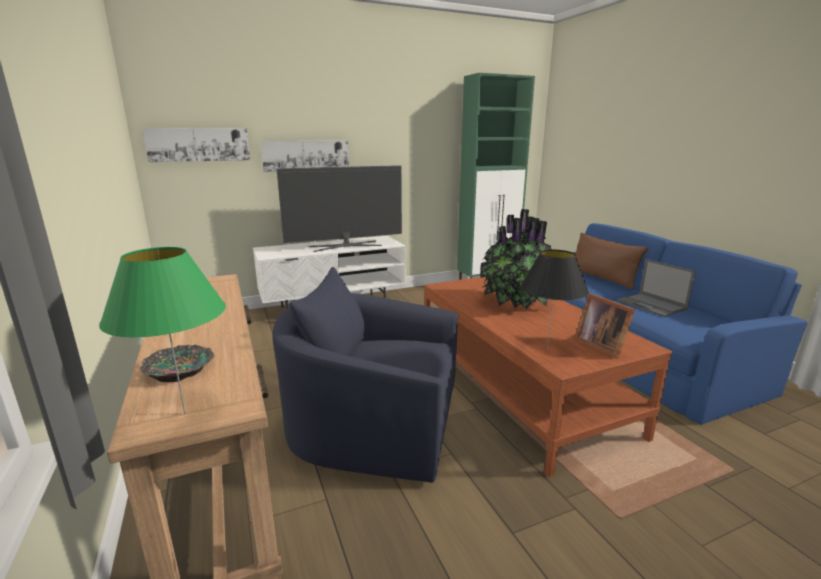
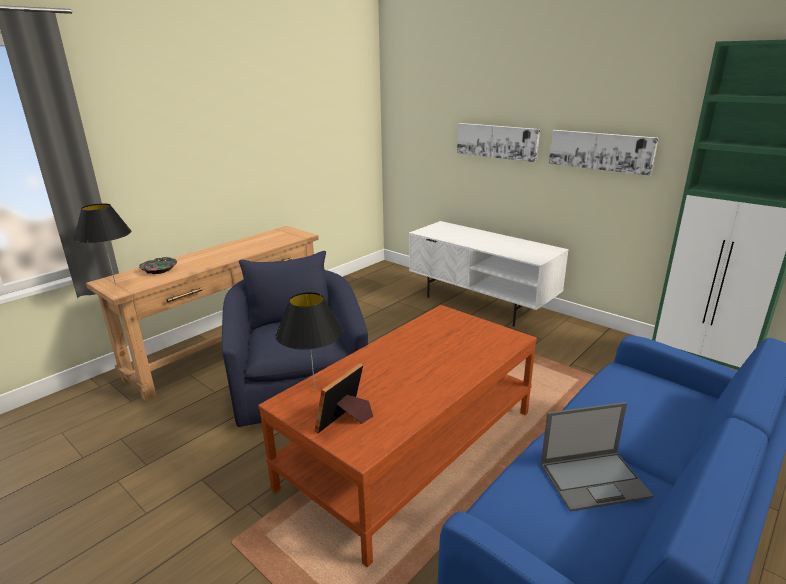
camera: 65 degrees right, 5 degrees up
green table lamp [99,247,226,414] -> black table lamp [74,203,131,285]
picture [142,128,250,162] -> picture moved to [549,130,658,176]
television [277,165,402,252] -> none
potted plant [480,209,552,309] -> none
brown pillow [575,233,648,289] -> none
laptop [617,259,696,317] -> laptop turned 135 degrees counterclockwise [541,402,653,512]

